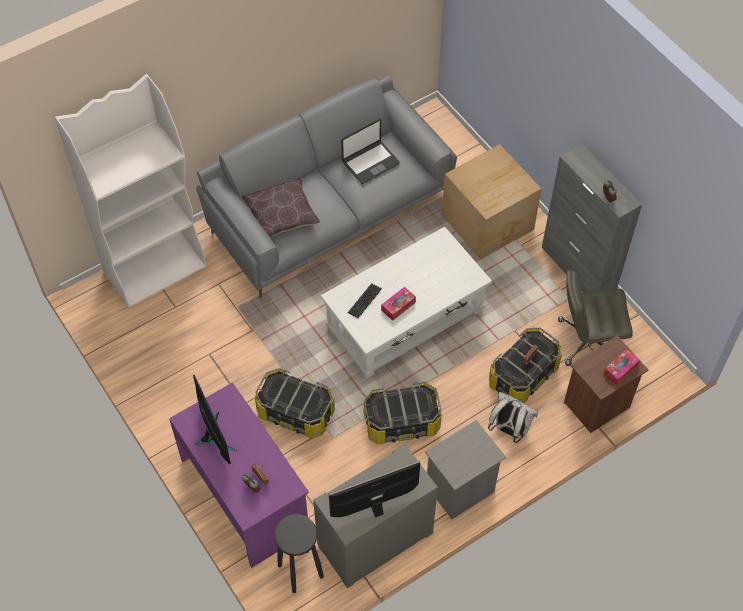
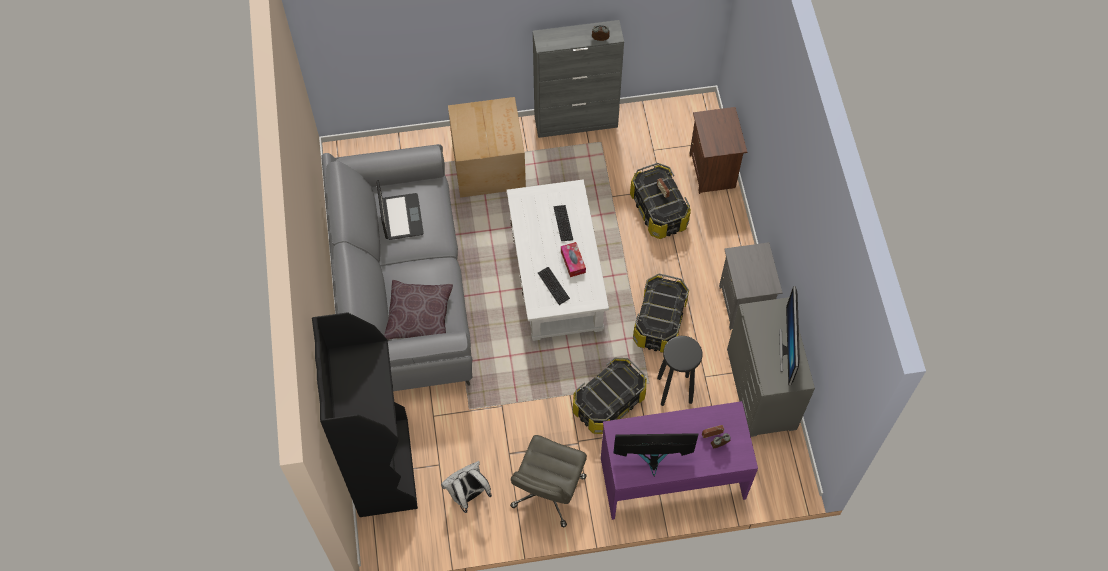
camera: 65 degrees left, 5 degrees up
white bookcase [55,74,206,308] -> black bookcase [312,312,418,517]
black stool [274,514,324,593] -> black stool moved to [657,336,702,406]
white backpack [488,392,538,443] -> white backpack moved to [441,461,492,513]
grey office chair [558,270,633,366] -> grey office chair moved to [510,435,587,527]
tissue box [603,349,640,385] -> none
none -> keyboard [553,205,573,241]

